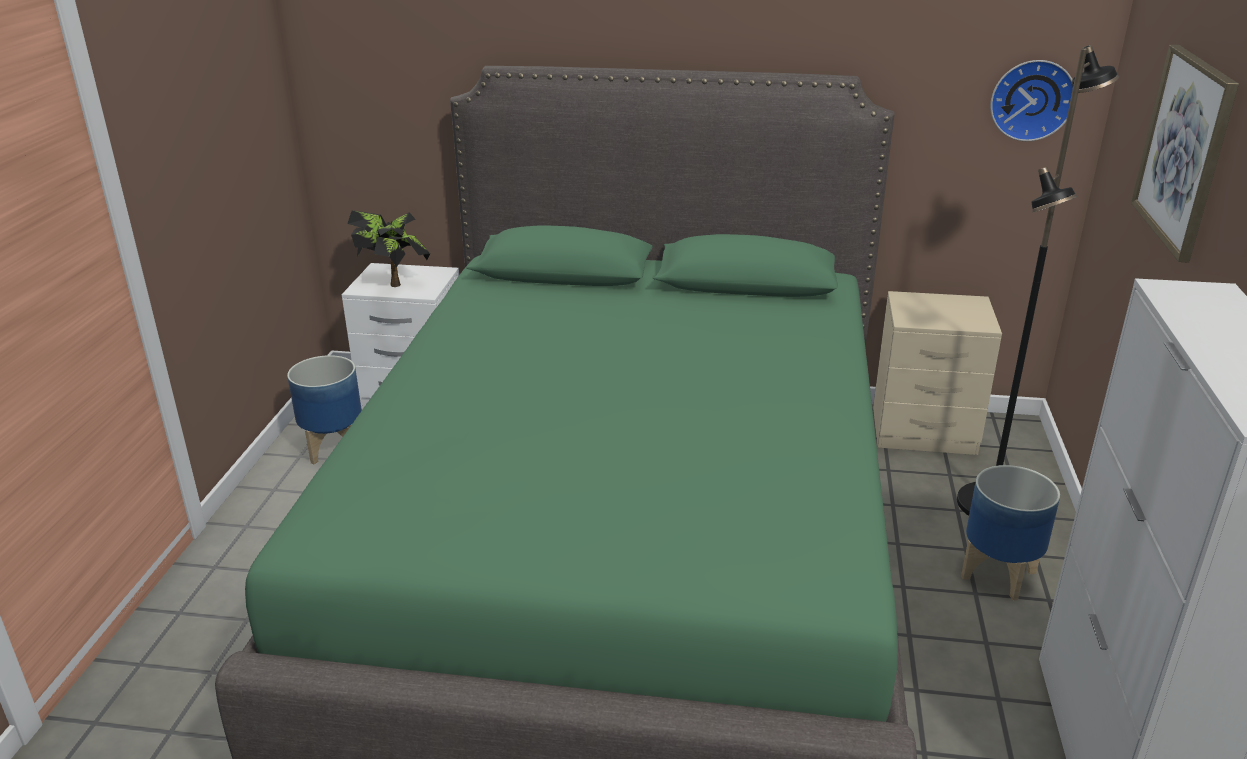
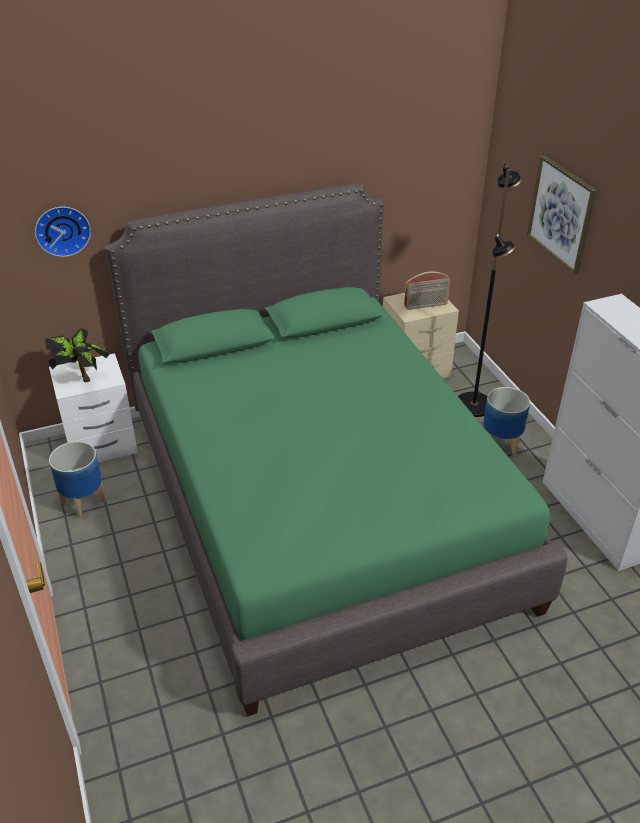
camera: 30 degrees left, 10 degrees up
wall clock [990,60,1073,141] -> wall clock moved to [35,207,91,257]
none -> radio [404,271,450,310]

